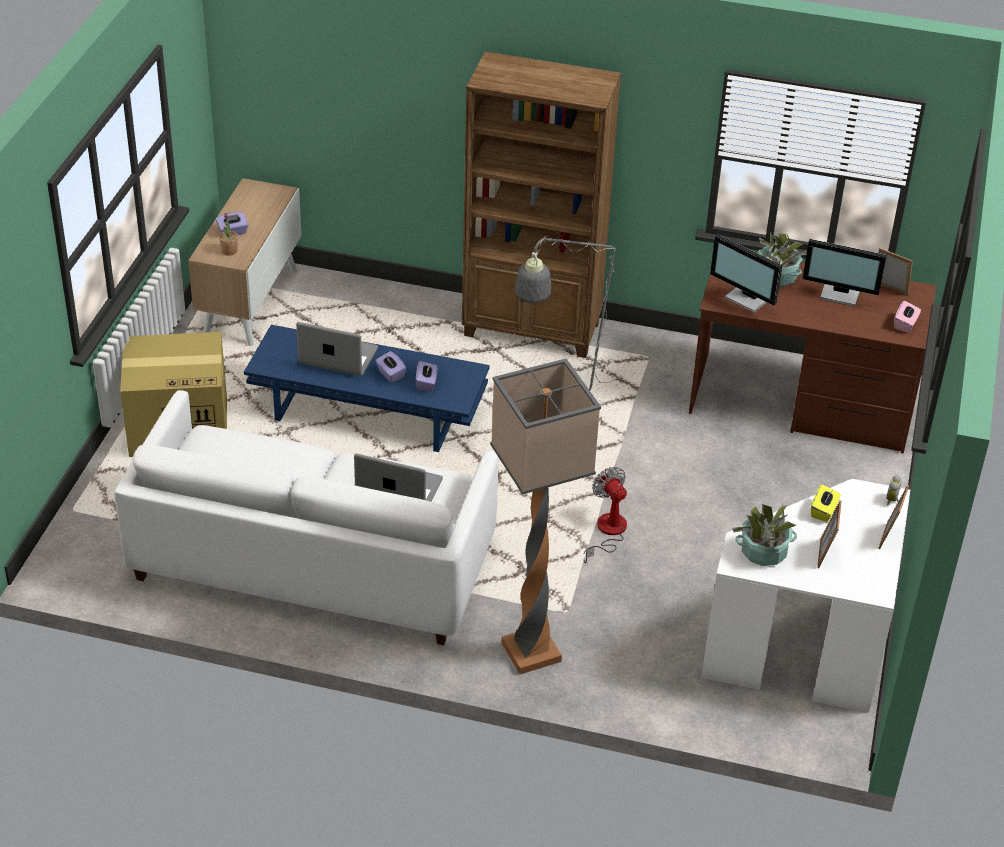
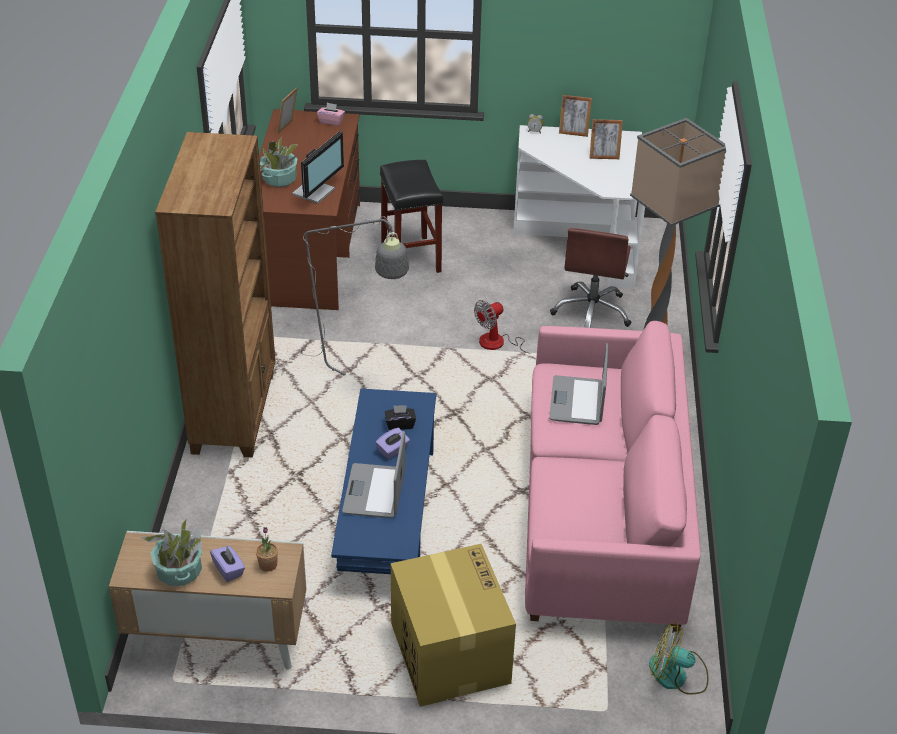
camera: 100 degrees left, 0 degrees up
white sofa [114,390,498,645] -> pink sofa [525,321,701,632]
purple tissue box [416,361,437,392] -> black tissue box [385,405,416,430]
potted plant [732,502,797,566] -> potted plant moved to [141,518,202,586]
monitor [802,239,887,307] -> none
yellow tissue box [811,485,840,522] -> none
none -> black stool [380,160,443,273]
none -> brown office chair [550,228,631,328]
none -> fan [649,623,708,694]

